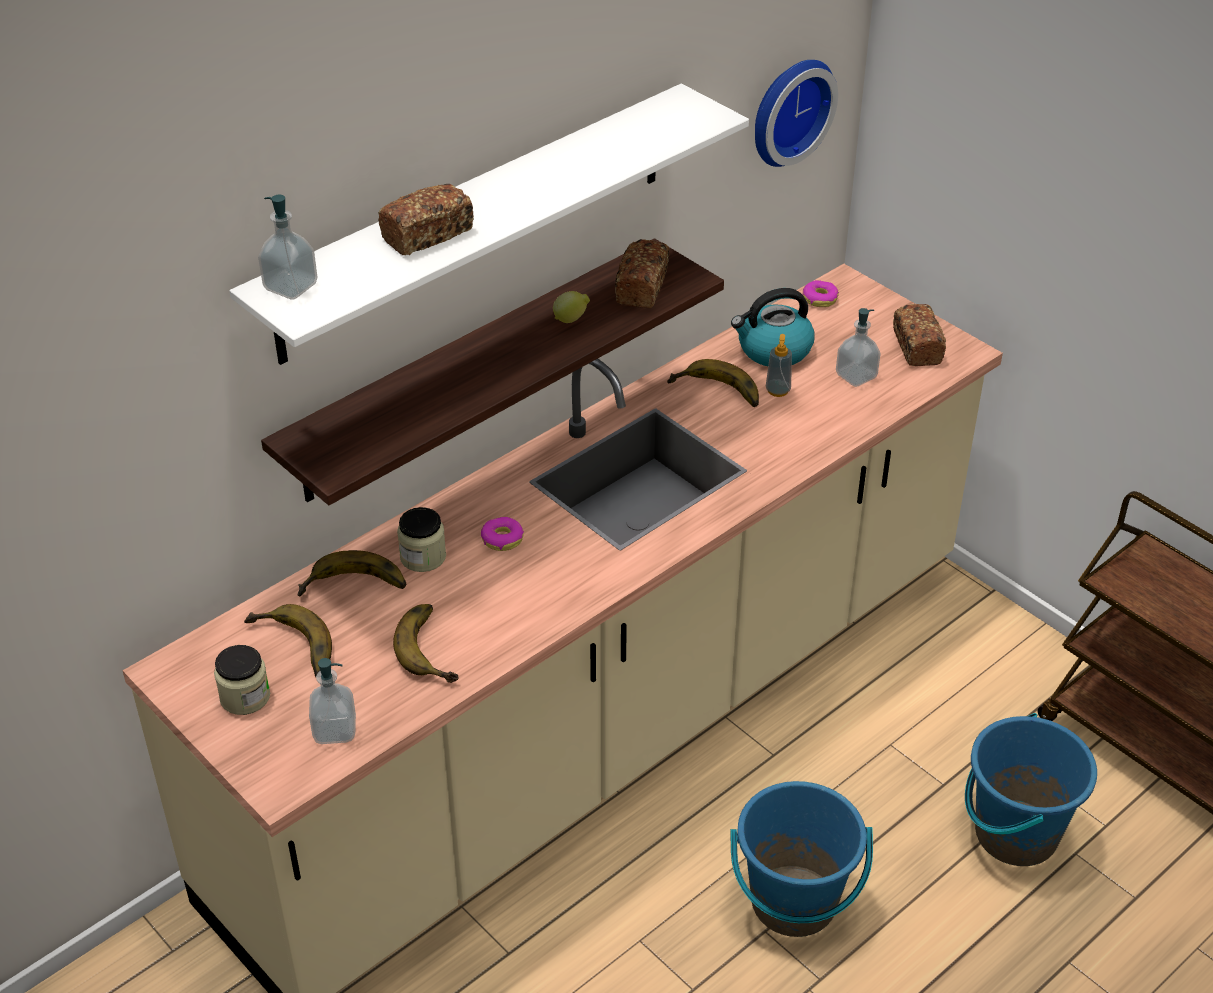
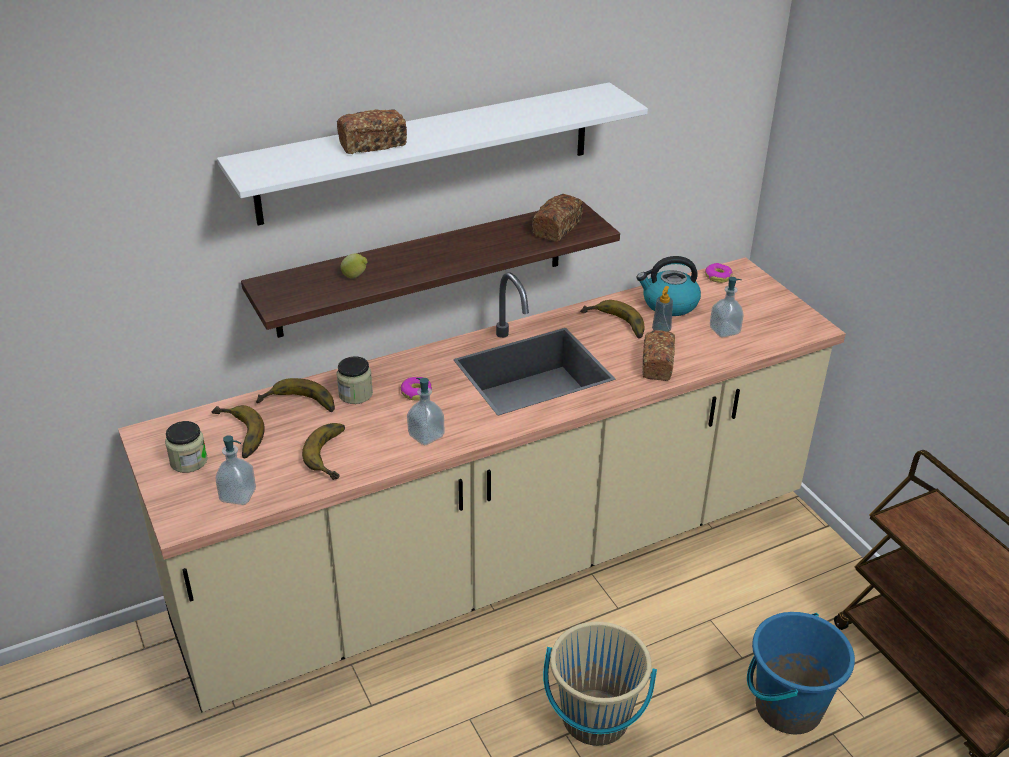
camera: 15 degrees right, 5 degrees down
soap dispenser [258,195,317,300] -> soap dispenser moved to [407,378,445,445]
lemon [553,291,590,323] -> lemon moved to [340,253,368,278]
blue bucket [730,781,873,937] -> beige bucket [543,622,657,746]
wall clock [755,60,838,167] -> none
bread [893,304,946,366] -> bread moved to [642,330,675,381]

